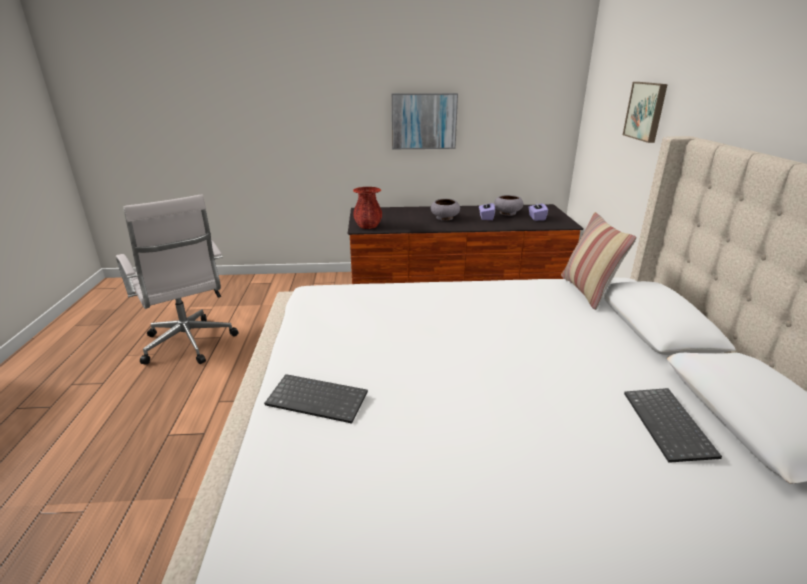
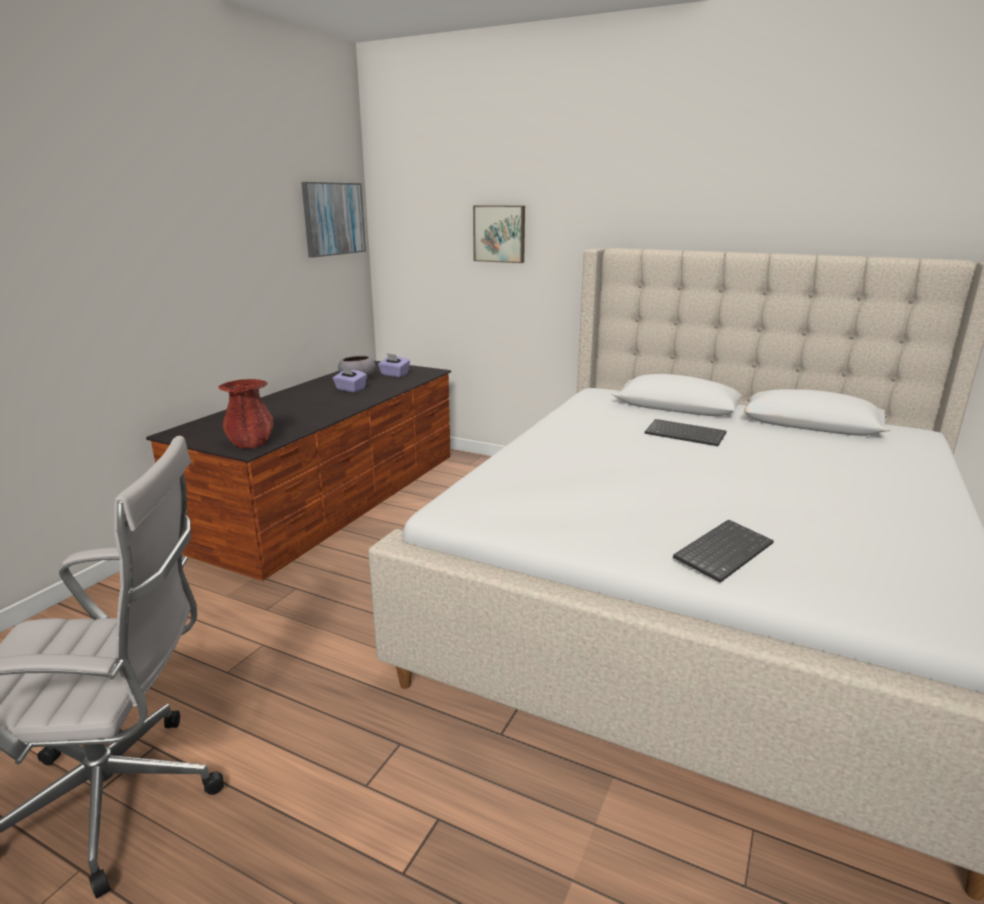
camera: 60 degrees left, 5 degrees down
picture [392,93,458,149] -> picture moved to [301,182,366,258]
grey bowl [431,199,460,221] -> none
pillow [561,212,637,310] -> none
keyboard [624,388,722,463] -> keyboard moved to [645,419,727,446]

